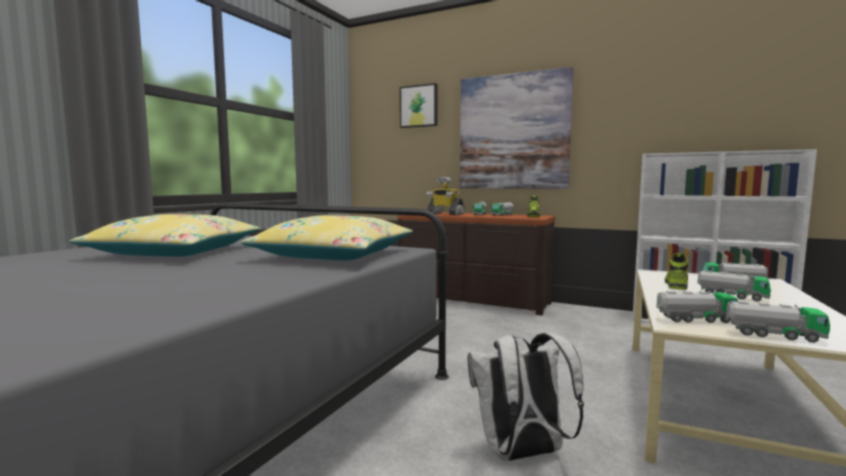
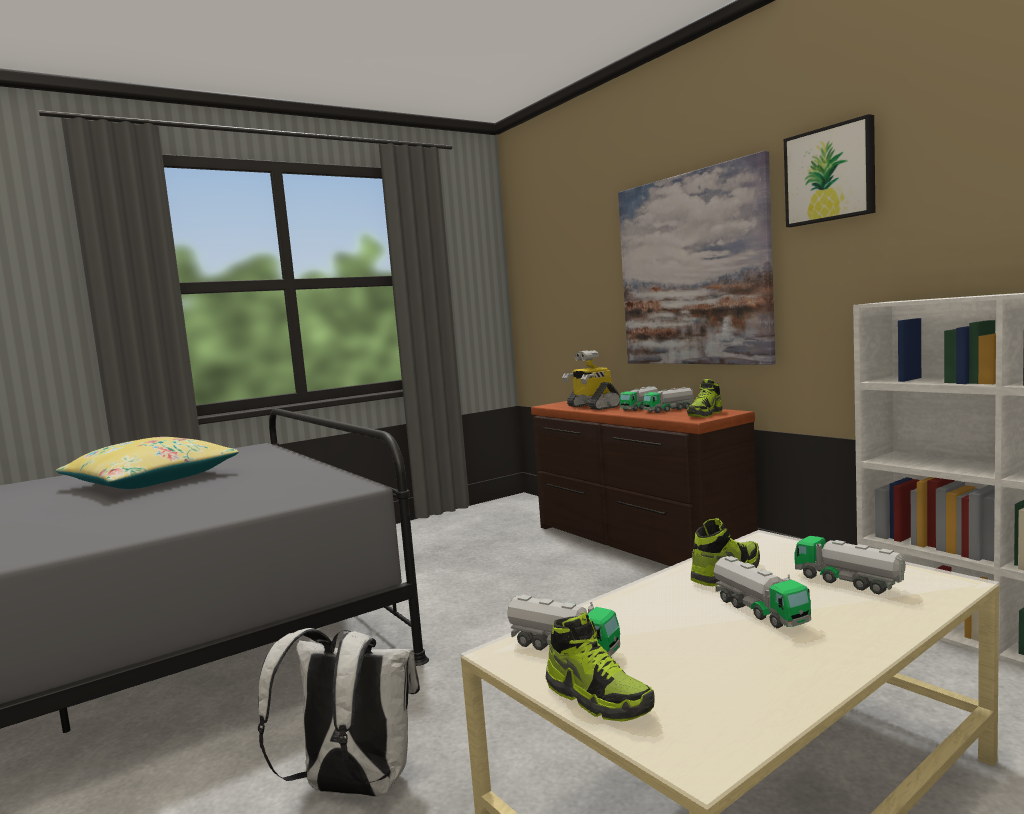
camera: 30 degrees right, 0 degrees up
yellow pillow [241,215,413,260] -> none
picture [400,83,438,128] -> picture moved to [784,114,875,227]
toy truck [726,301,830,343] -> shoe [546,612,655,722]

